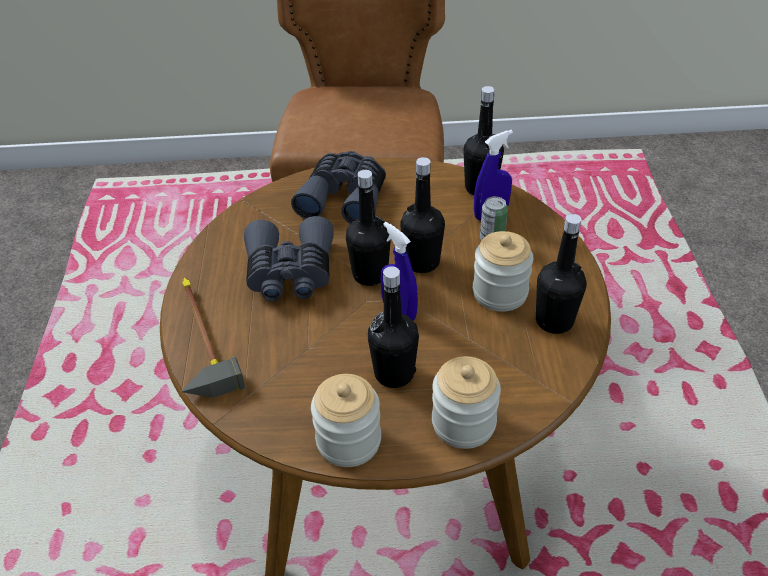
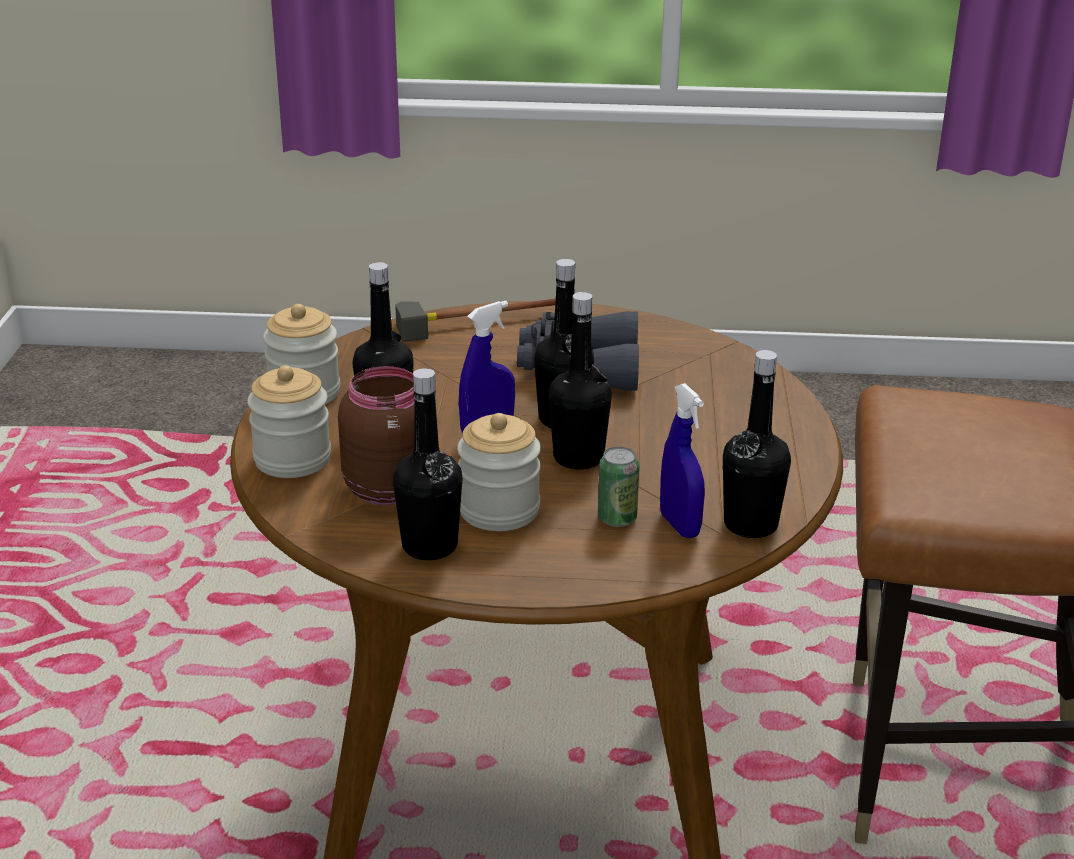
camera: 95 degrees right, 15 degrees down
grey binoculars [291,151,386,224] -> none
none -> brown jar [338,366,415,505]

